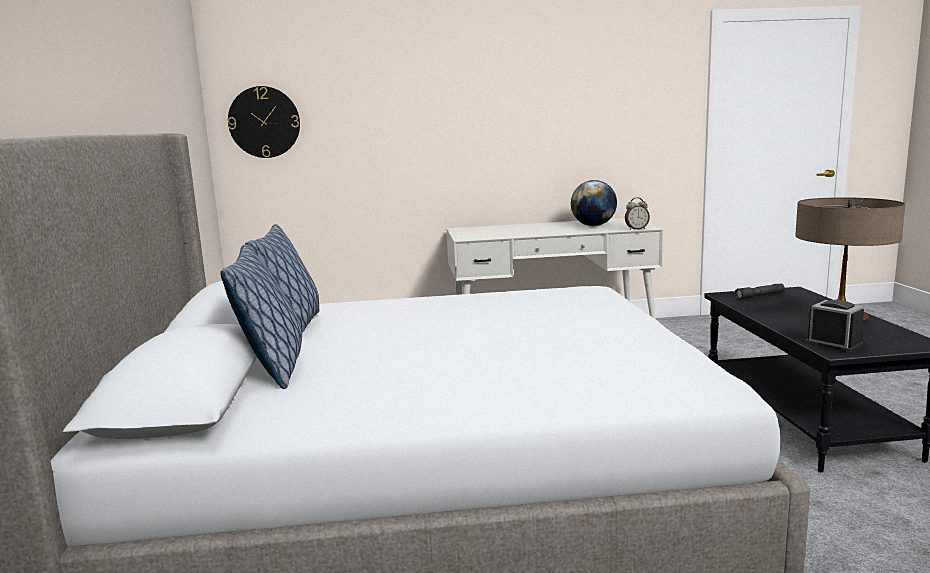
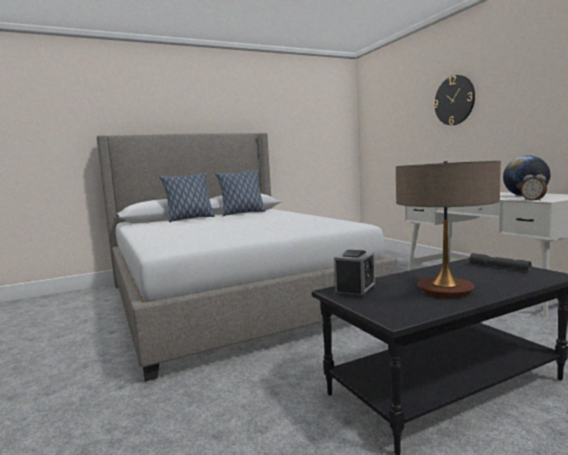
camera: 70 degrees right, 5 degrees down
wall clock [228,86,300,158] -> wall clock moved to [434,75,475,125]

